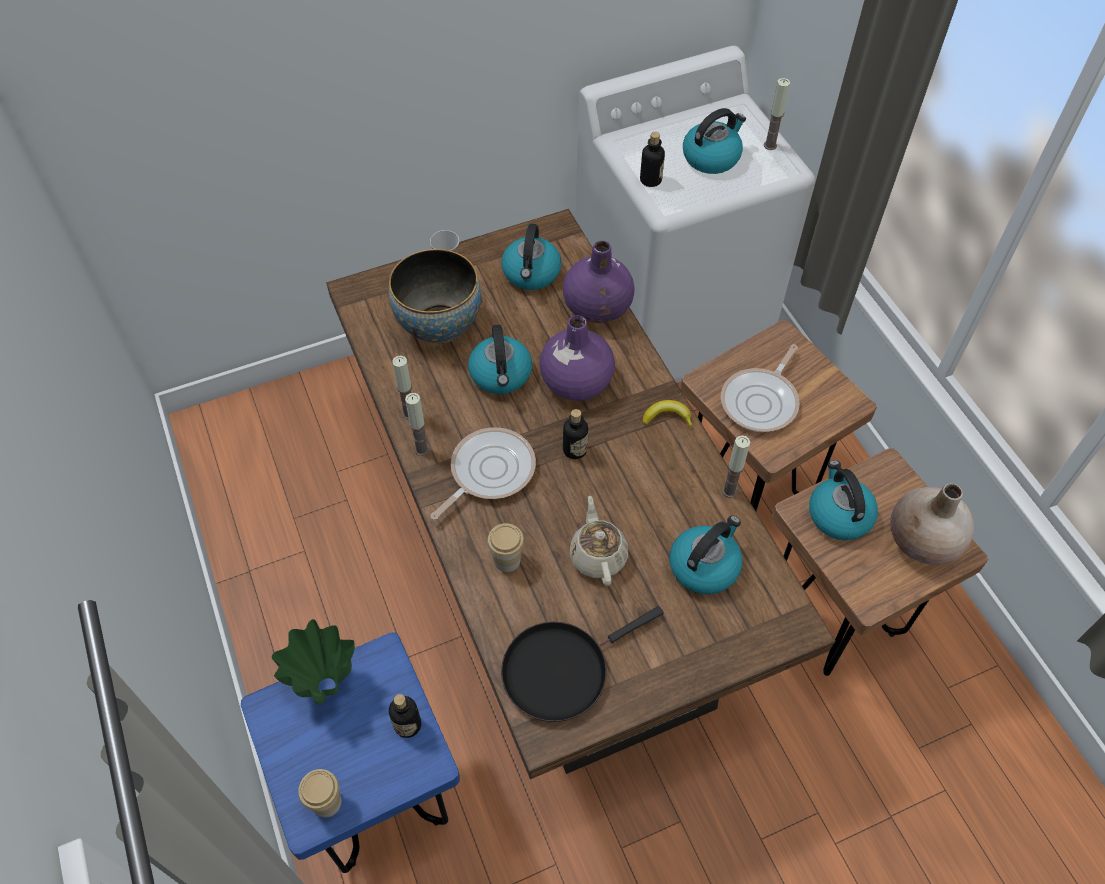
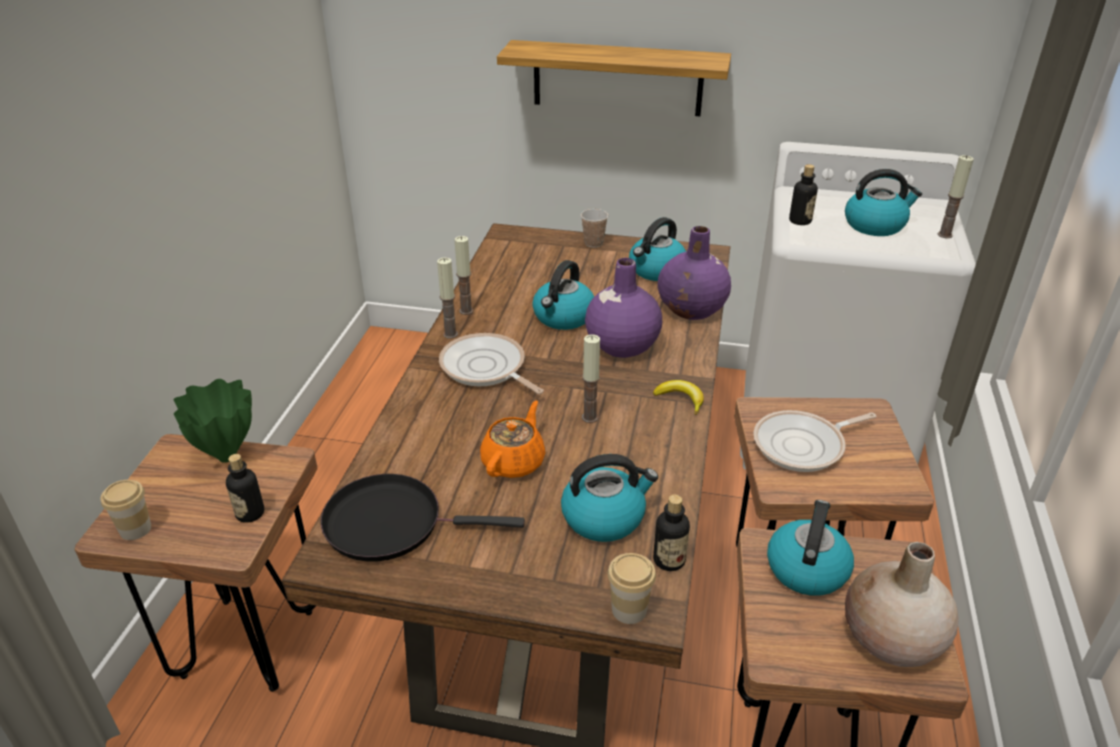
camera: 35 degrees right, 20 degrees down
blue stool [241,632,460,873] -> brown stool [74,434,317,692]
bowl [389,249,481,344] -> none
frying pan [430,427,536,520] -> frying pan turned 120 degrees counterclockwise [439,333,544,394]
cup [487,523,524,572] -> cup moved to [608,553,656,624]
bottle [563,409,588,459] -> bottle moved to [653,494,690,571]
beige teapot [570,495,628,586] -> orange teapot [480,401,546,478]
candle [722,435,750,498] -> candle moved to [582,334,600,423]
none -> shelf [497,40,731,116]

